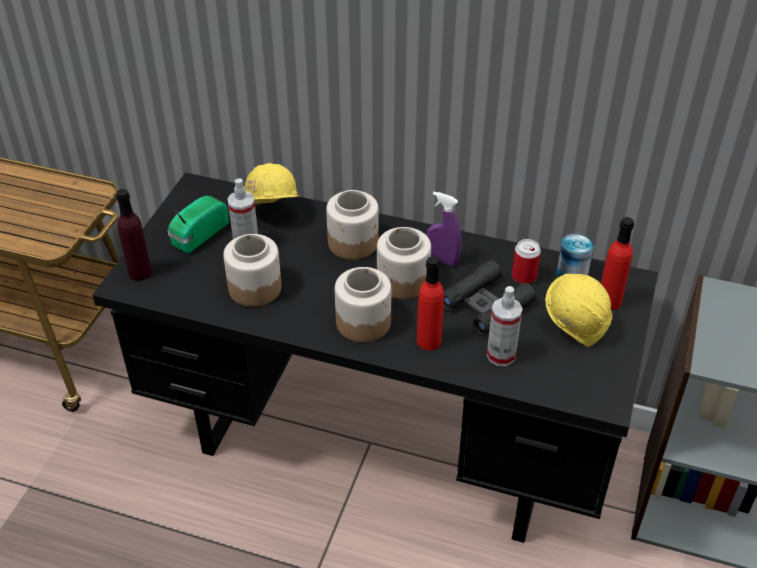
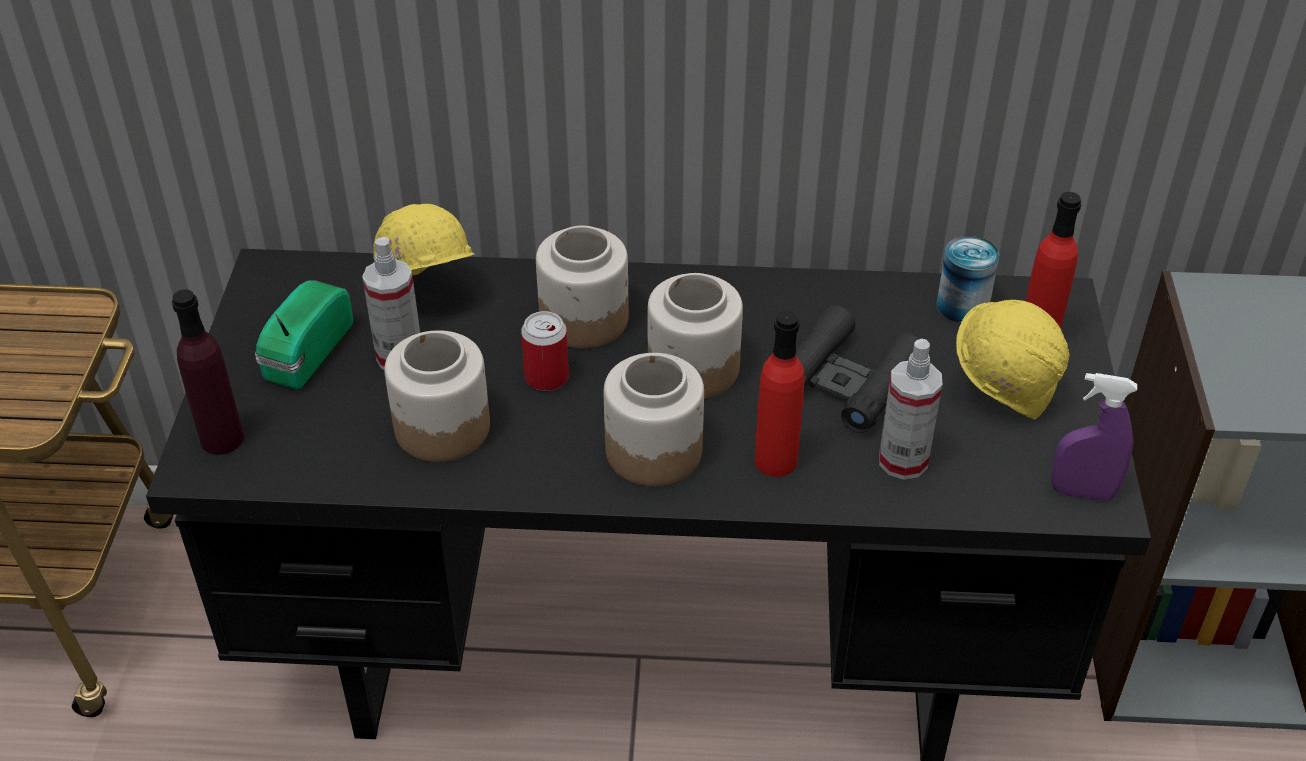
camera: 15 degrees left, 0 degrees up
purple spray bottle [427,192,462,266] -> purple spray bottle moved to [1051,373,1137,501]
can [512,239,541,284] -> can moved to [521,311,569,391]

